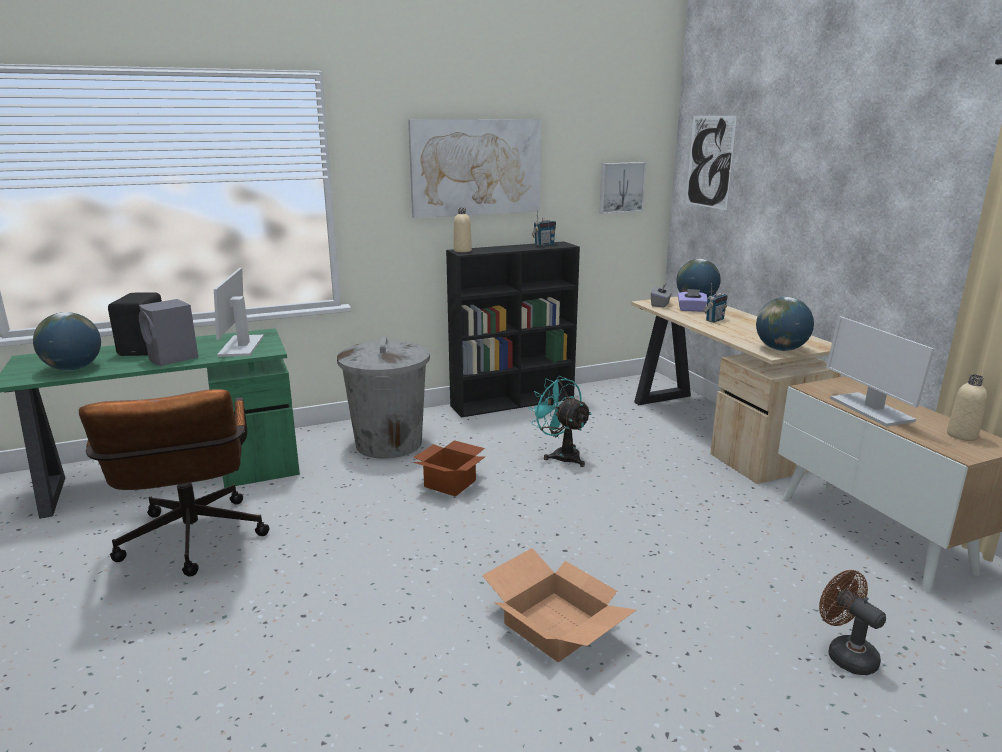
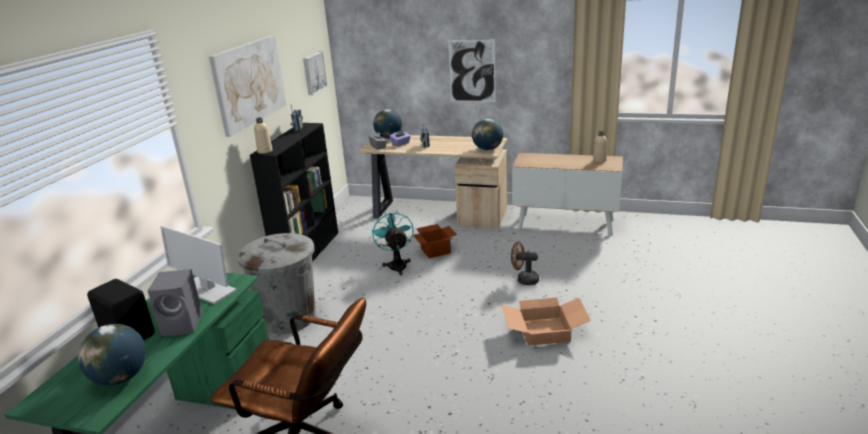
camera: 50 degrees left, 5 degrees up
cardboard box [413,440,486,497] -> cardboard box moved to [413,224,457,258]
turquoise fan [528,376,592,467] -> turquoise fan turned 75 degrees clockwise [371,210,414,275]
picture [686,116,737,210] -> picture moved to [448,40,496,102]
brown fan [819,570,886,675] -> brown fan moved to [511,242,539,285]
monitor [826,316,935,427] -> none

